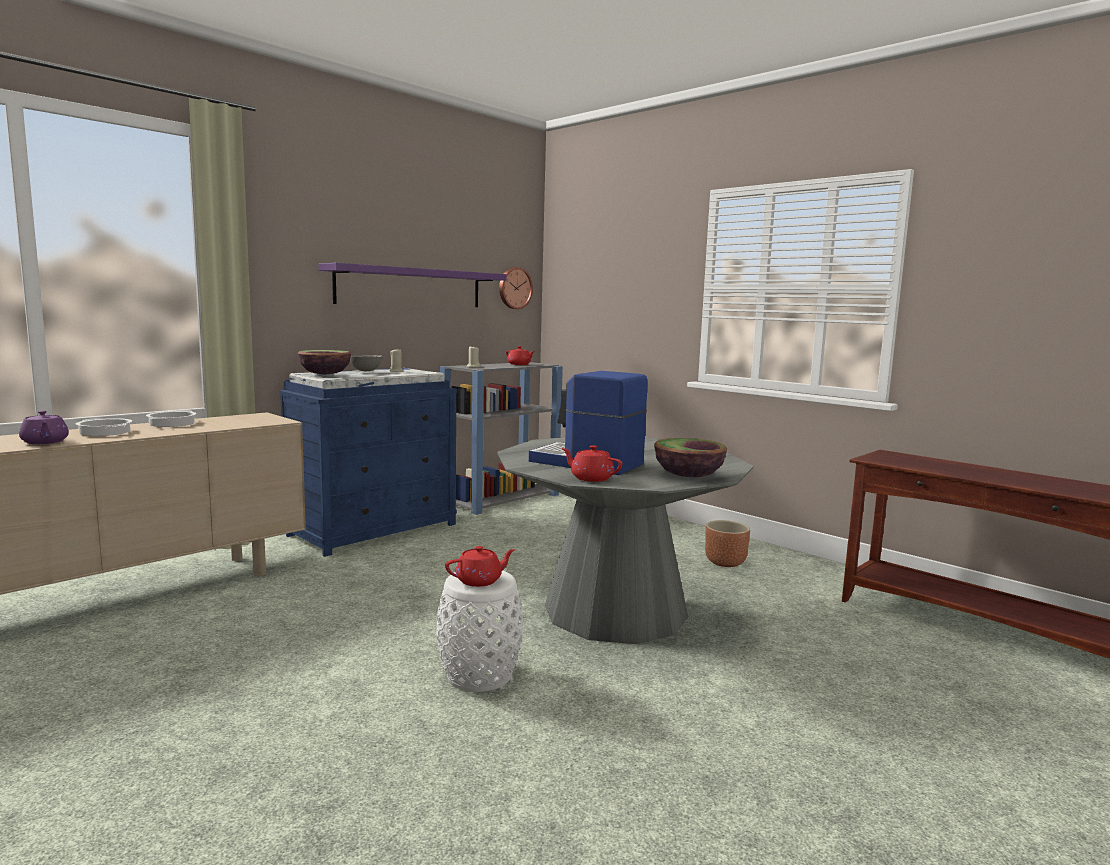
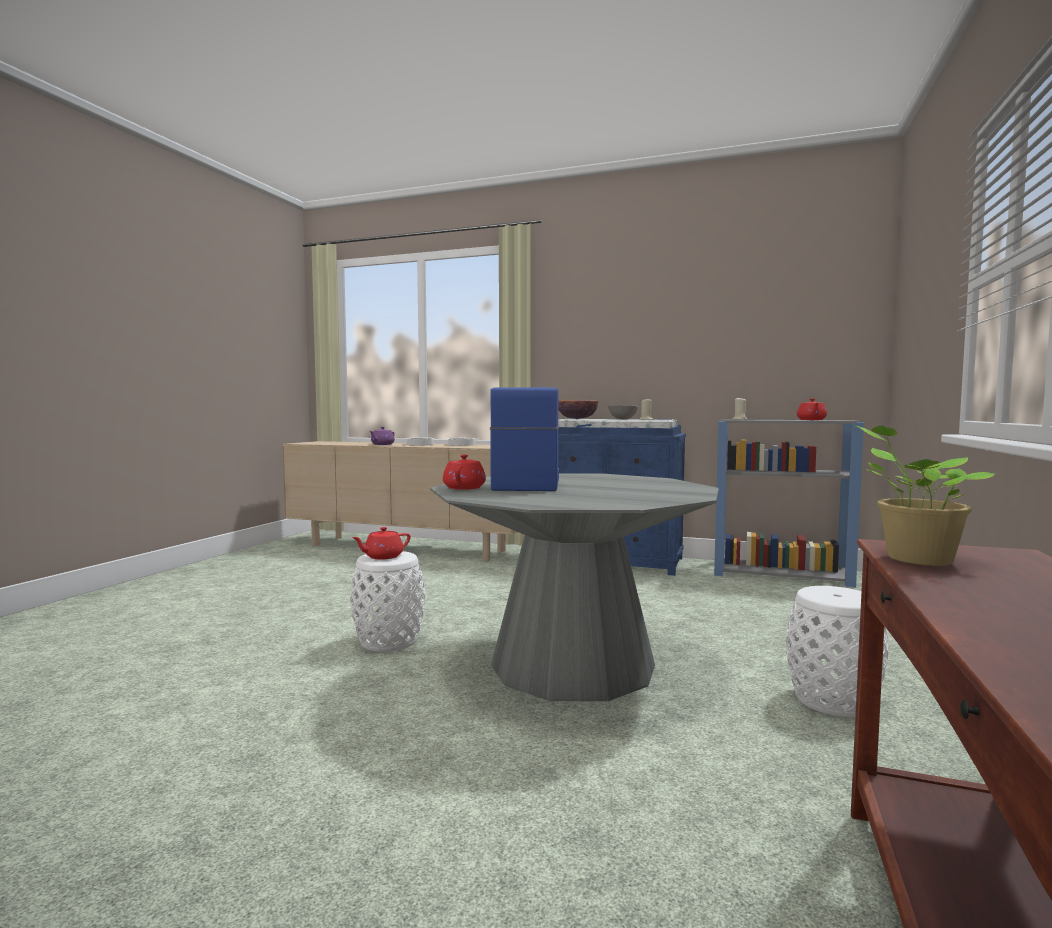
camera: 65 degrees right, 5 degrees down
purple shelf [318,263,507,307] -> none
red teapot [445,546,515,587] -> red teapot turned 105 degrees clockwise [352,527,410,560]
wall clock [499,267,533,309] -> none
bowl [654,438,727,477] -> none
brown planter [705,520,750,567] -> white stool [786,586,888,717]
none -> potted plant [854,425,996,566]

